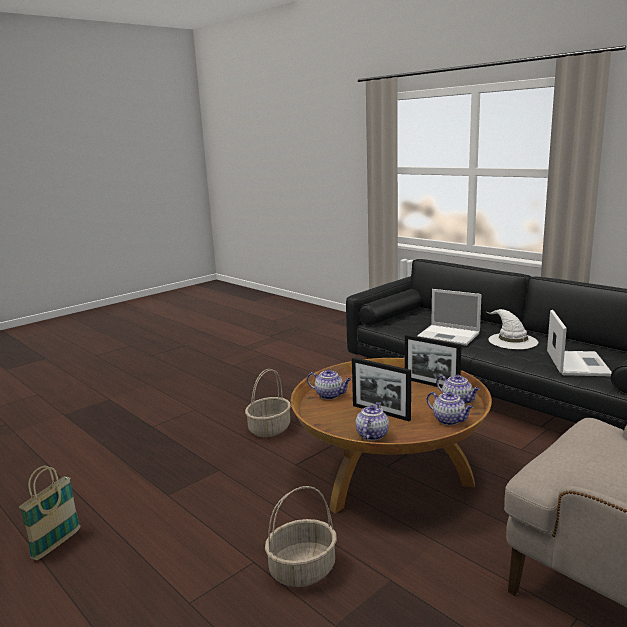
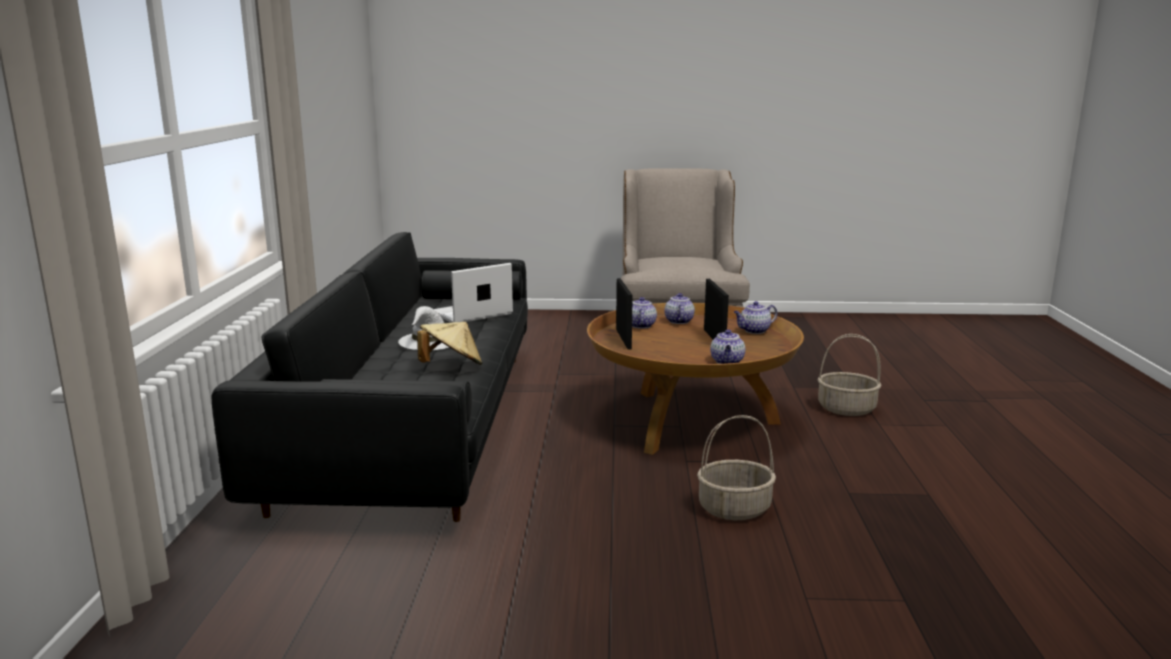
camera: 135 degrees left, 0 degrees up
basket [19,466,81,560] -> none
teapot [307,369,351,399] -> teapot turned 150 degrees counterclockwise [710,329,745,364]
laptop [417,289,481,346] -> beige hat [417,322,482,365]

